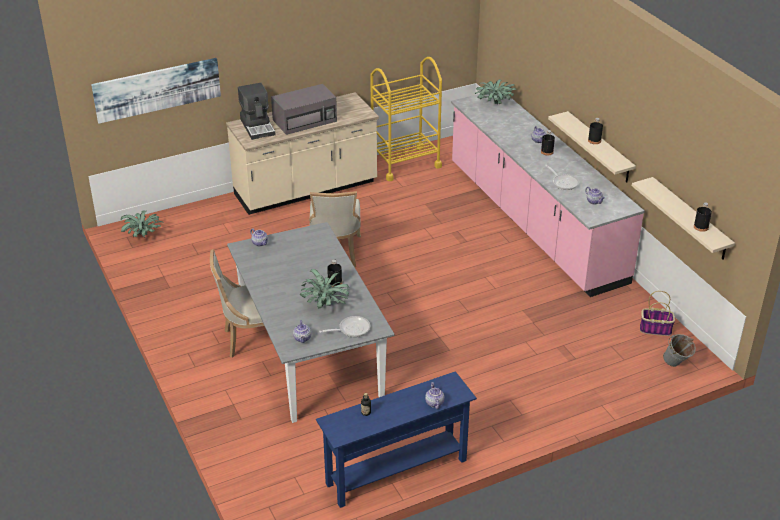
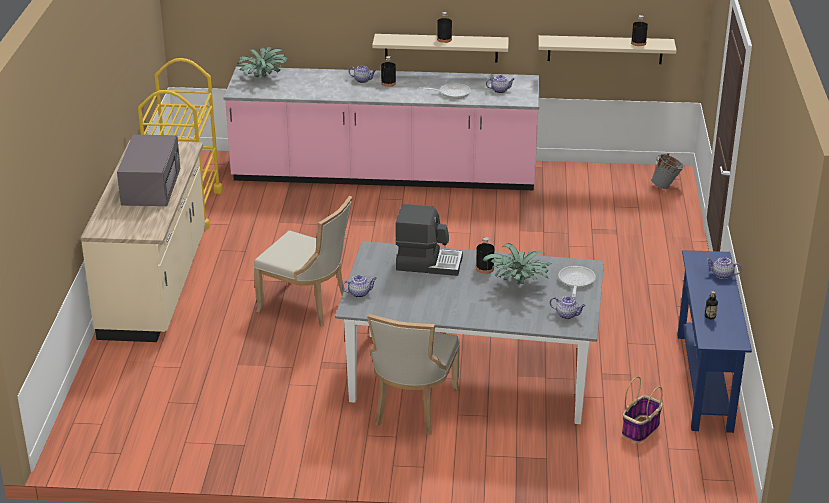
camera: 60 degrees left, 5 degrees down
picture [91,58,221,124] -> none
potted plant [121,210,165,237] -> none
coffee machine [238,83,275,140] -> coffee machine moved to [395,204,463,276]
basket [640,291,675,336] -> basket moved to [622,376,663,443]

